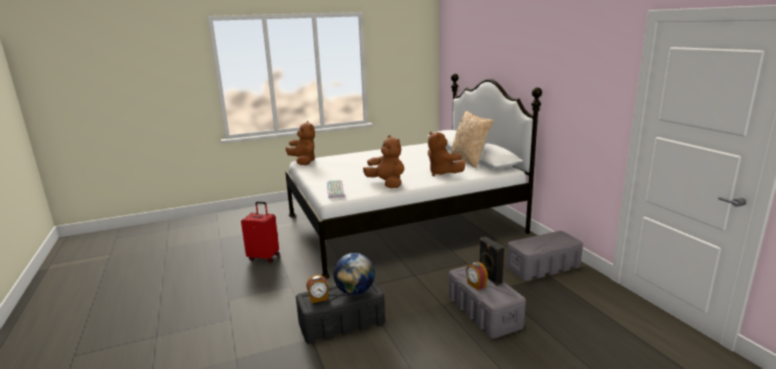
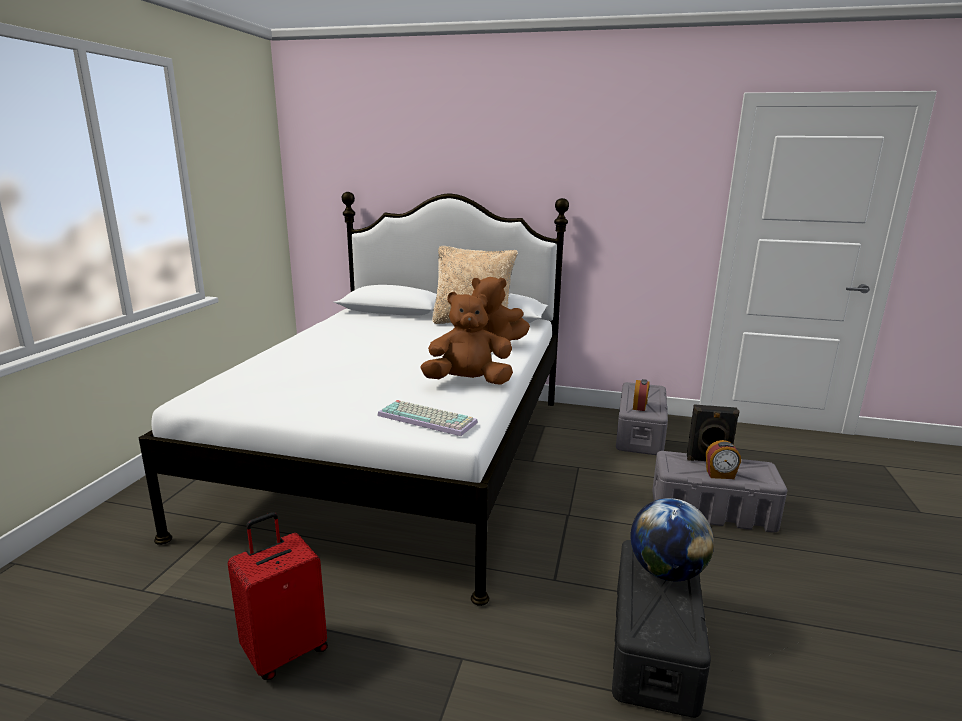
camera: 55 degrees left, 0 degrees up
brown plush toy [286,121,315,165] -> none
alarm clock [306,275,329,303] -> alarm clock moved to [633,379,650,411]

